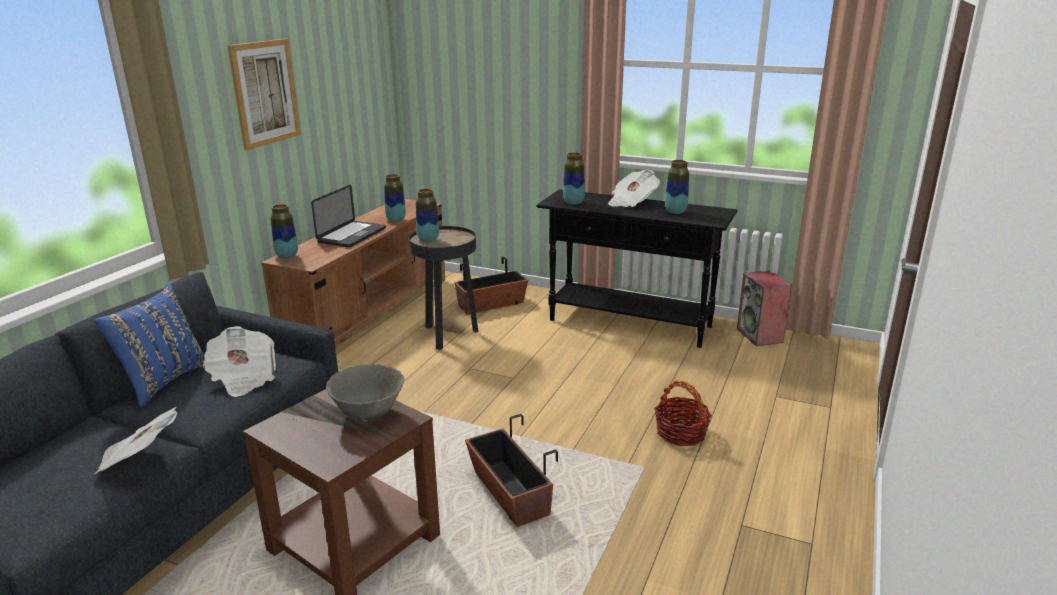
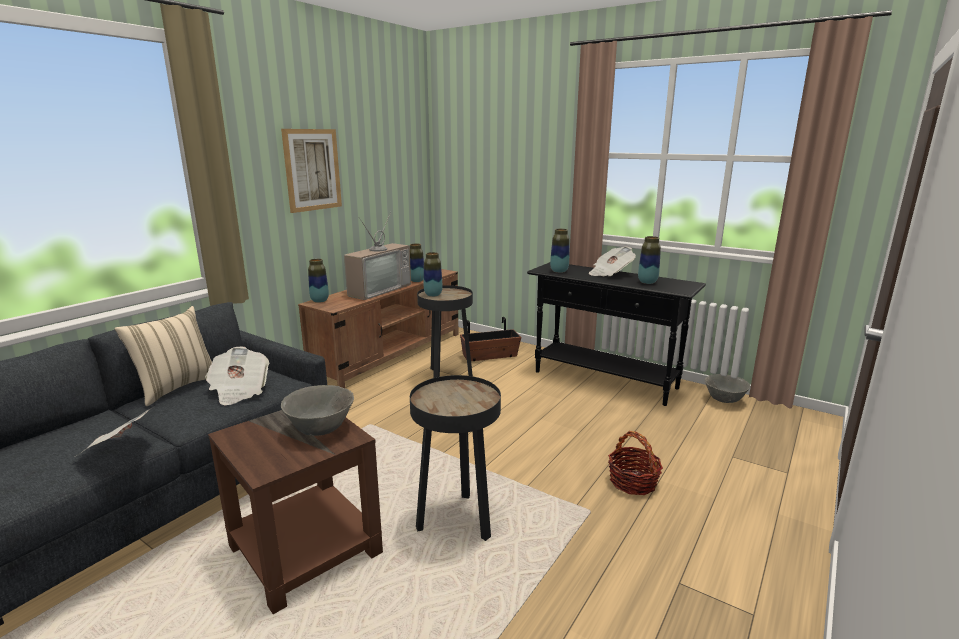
camera: 10 degrees right, 5 degrees down
blue pillow [94,283,205,407] -> beige pillow [114,306,212,406]
laptop [311,185,386,247] -> television [344,212,411,300]
planter [465,414,558,527] -> black side table [410,375,501,541]
speaker [737,270,792,346] -> grey bowl [705,374,750,403]

